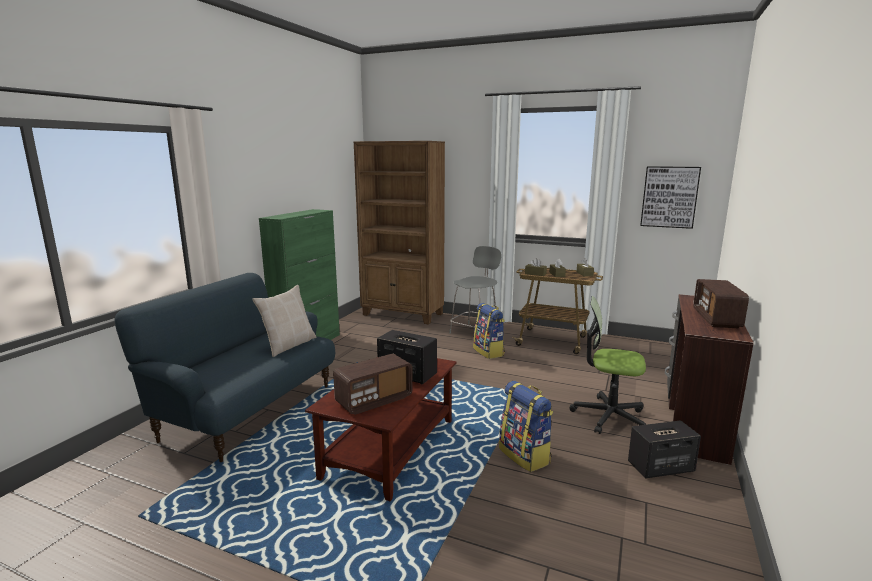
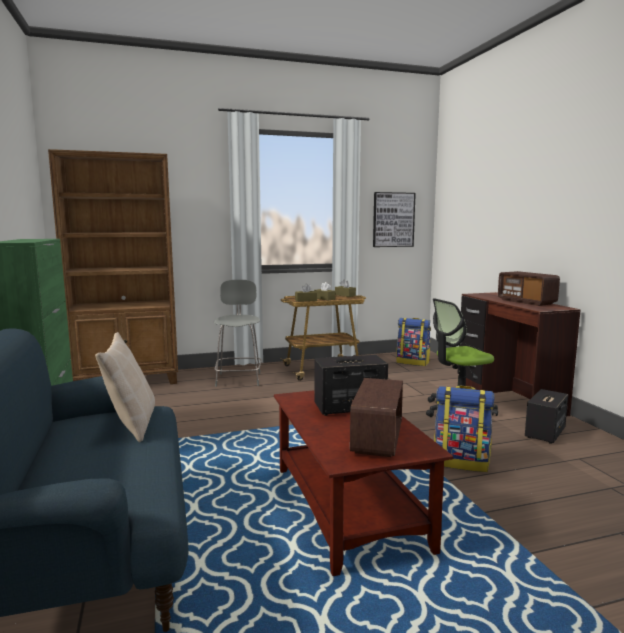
camera: 40 degrees left, 5 degrees down
backpack [473,303,505,359] -> backpack moved to [396,318,431,366]

